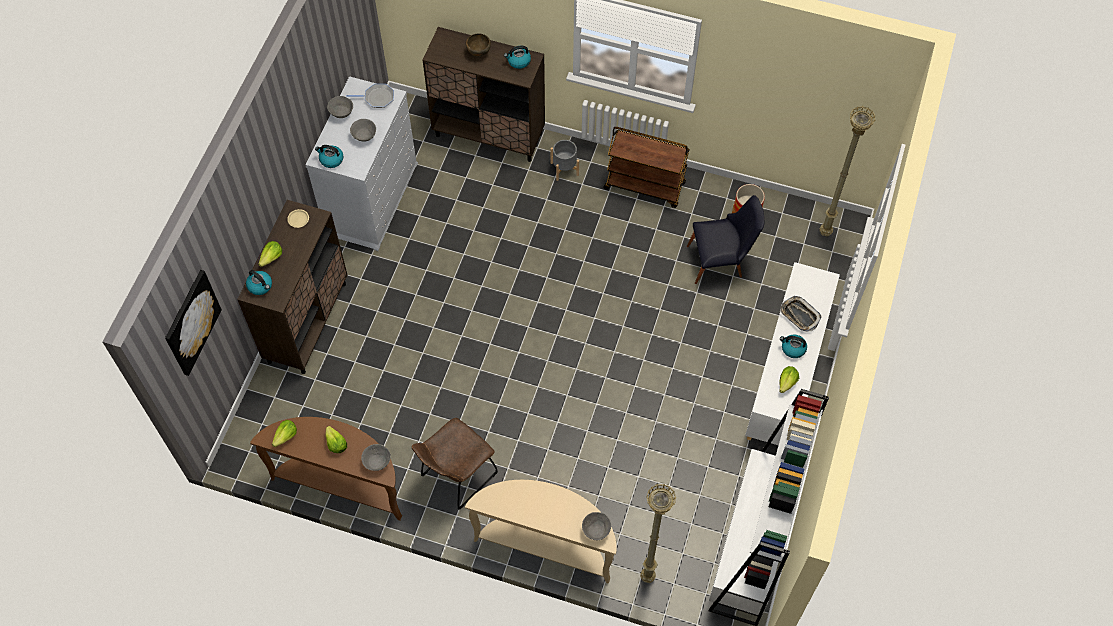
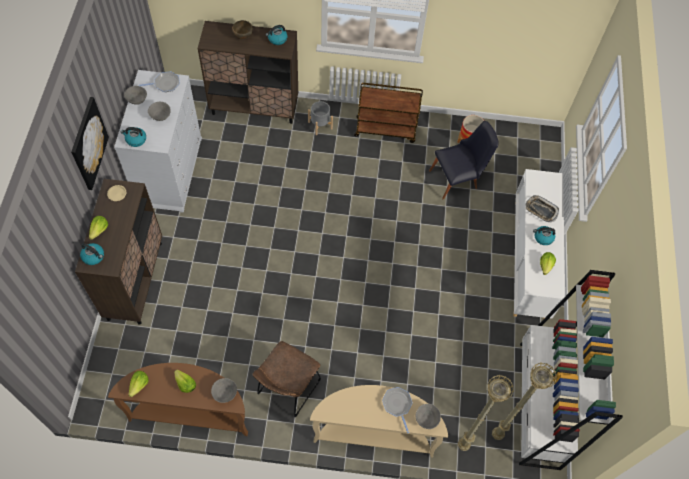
camera: 15 degrees left, 0 degrees up
picture [165,270,222,376] -> picture moved to [71,97,109,190]
beige floor lamp [819,106,876,236] -> beige floor lamp moved to [492,363,557,440]
none -> frying pan [382,387,413,433]

